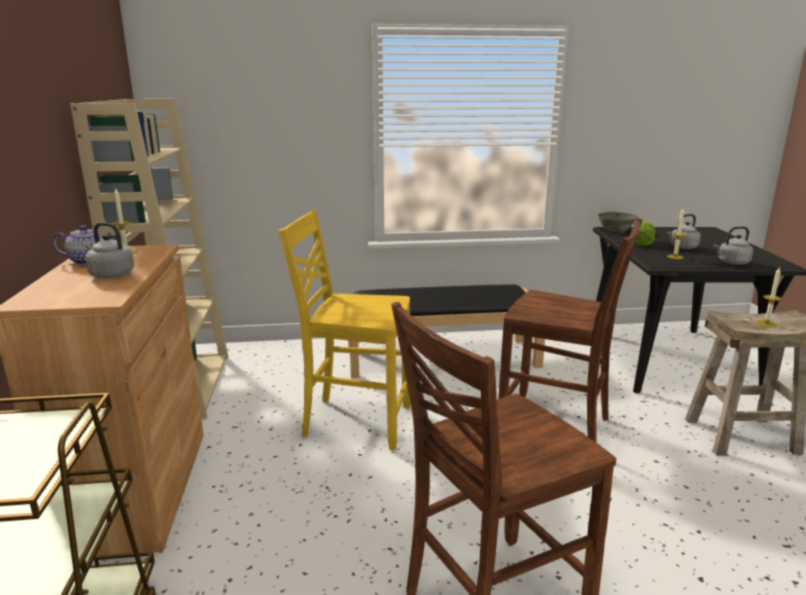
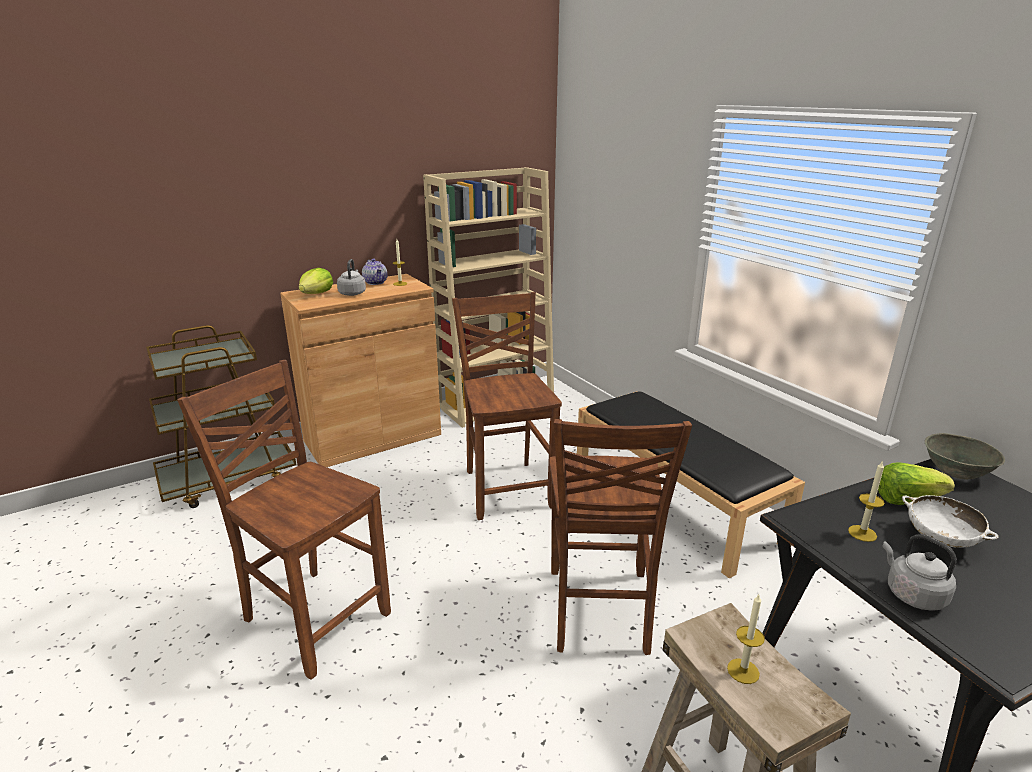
camera: 65 degrees right, 5 degrees up
yellow chair [279,210,410,450] -> brown chair [452,292,562,520]
grey kettle [667,214,701,249] -> white bowl [902,495,999,548]
none -> lettuce [299,268,333,294]

